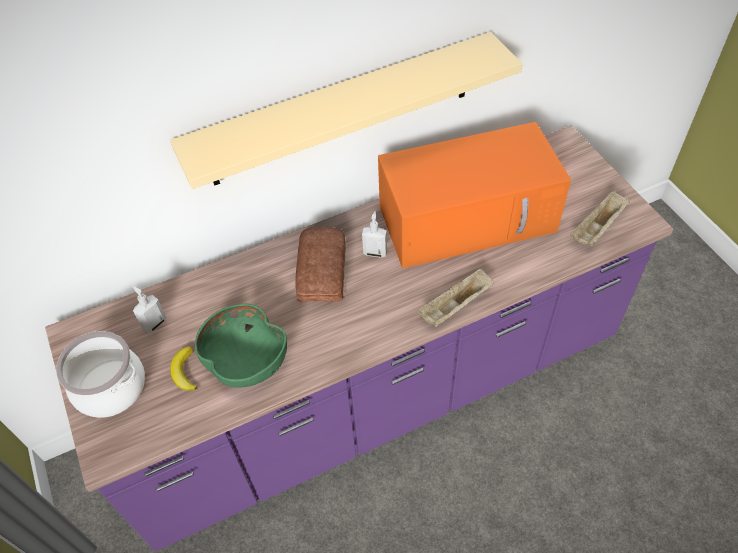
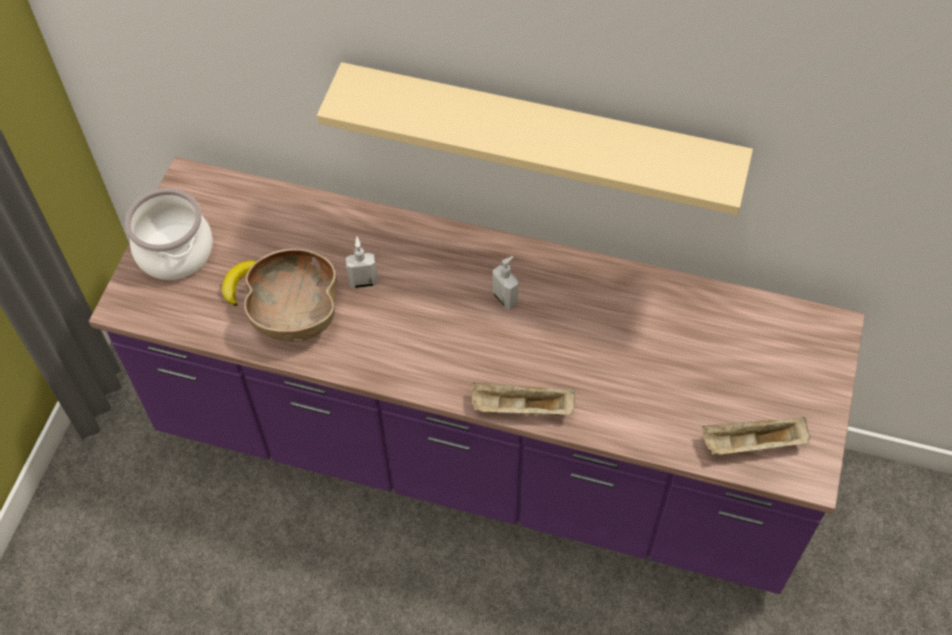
camera: 40 degrees right, 5 degrees up
soap dispenser [133,286,167,333] -> soap dispenser moved to [346,237,378,288]
green bowl [195,304,287,388] -> brown bowl [244,248,336,342]
bread [295,226,346,302] -> none
orange microwave [378,122,571,268] -> none

